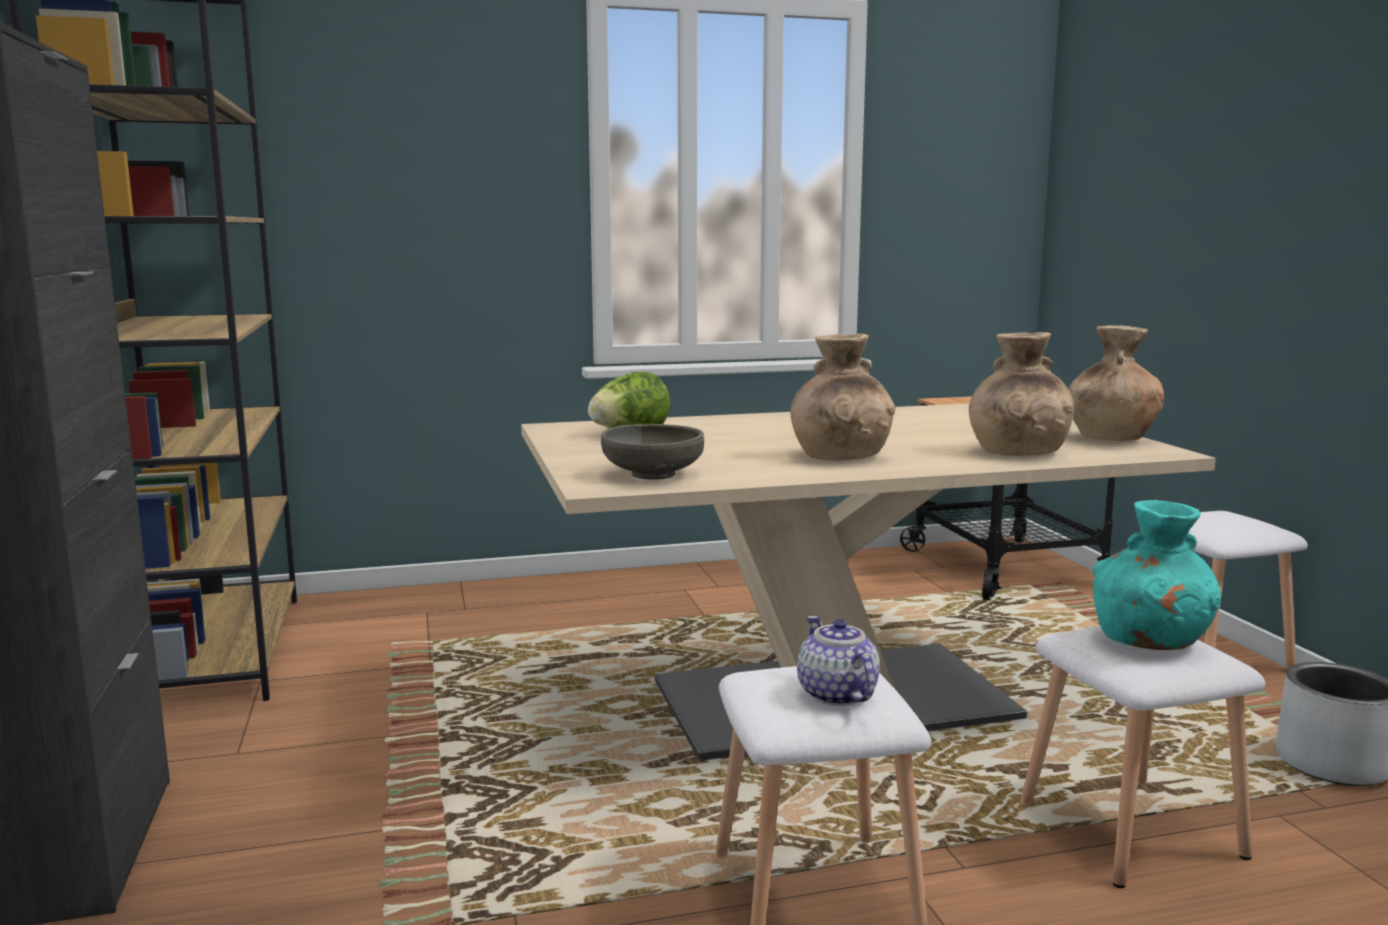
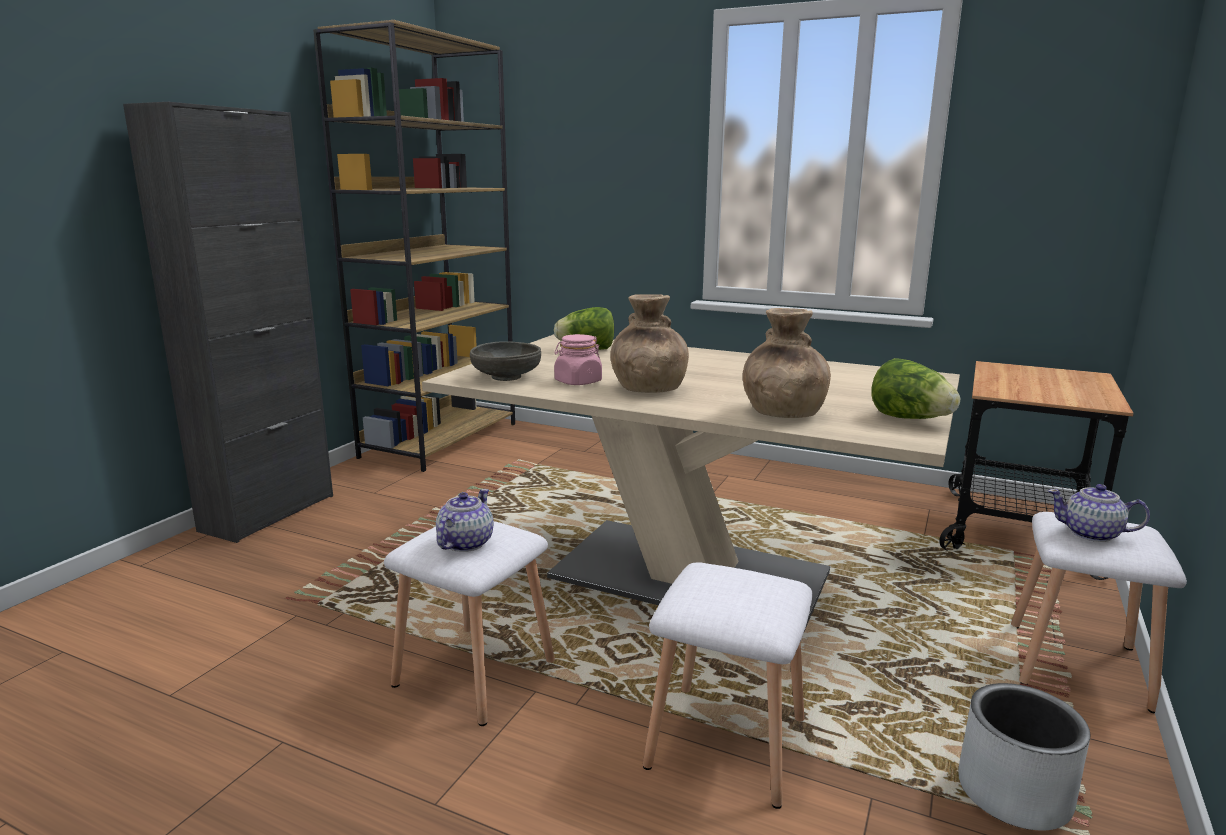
camera: 40 degrees right, 5 degrees up
brown vase [1068,326,1164,441] -> lettuce [871,358,960,419]
turquoise vase [1093,500,1221,650] -> none
none -> pink jar [554,334,602,385]
none -> teapot [1047,484,1150,542]

